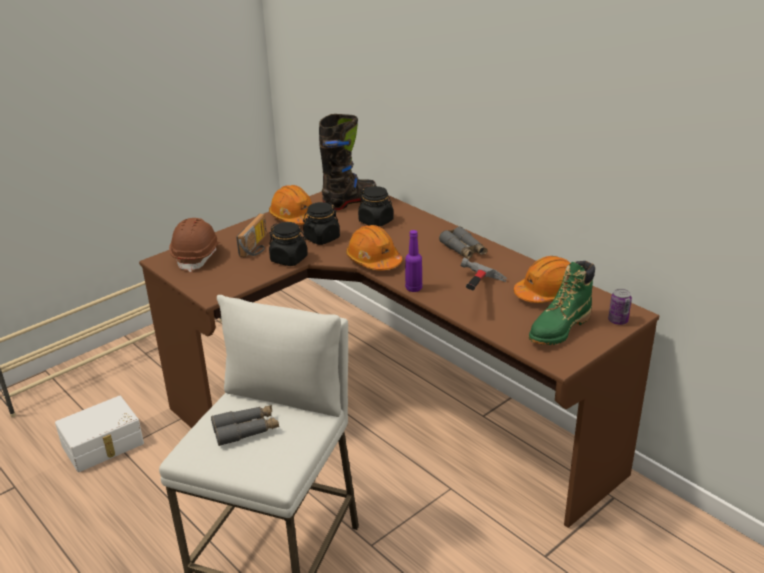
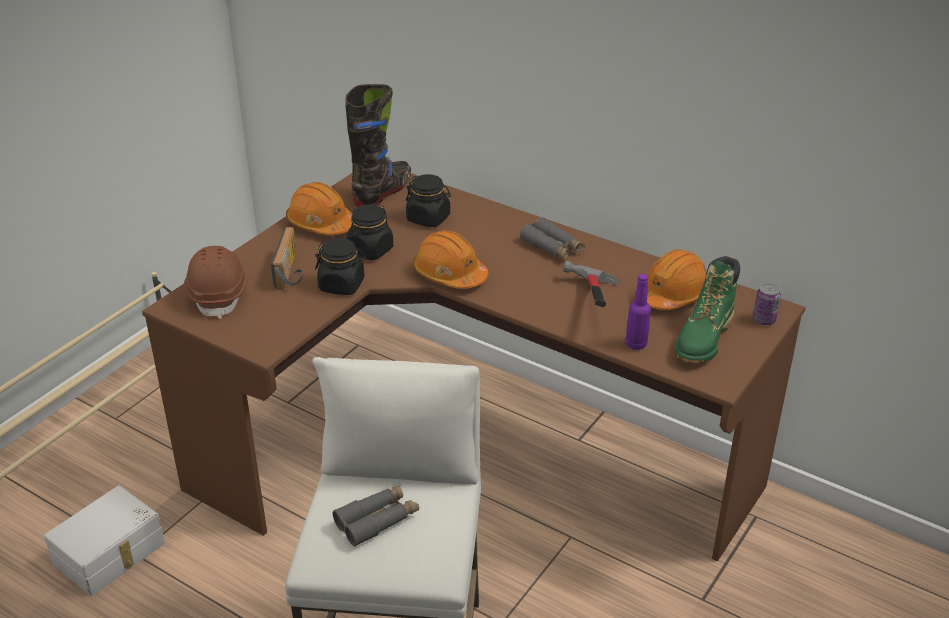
camera: 15 degrees left, 5 degrees up
purple bottle [405,230,422,292] -> purple bottle moved to [626,274,651,350]

